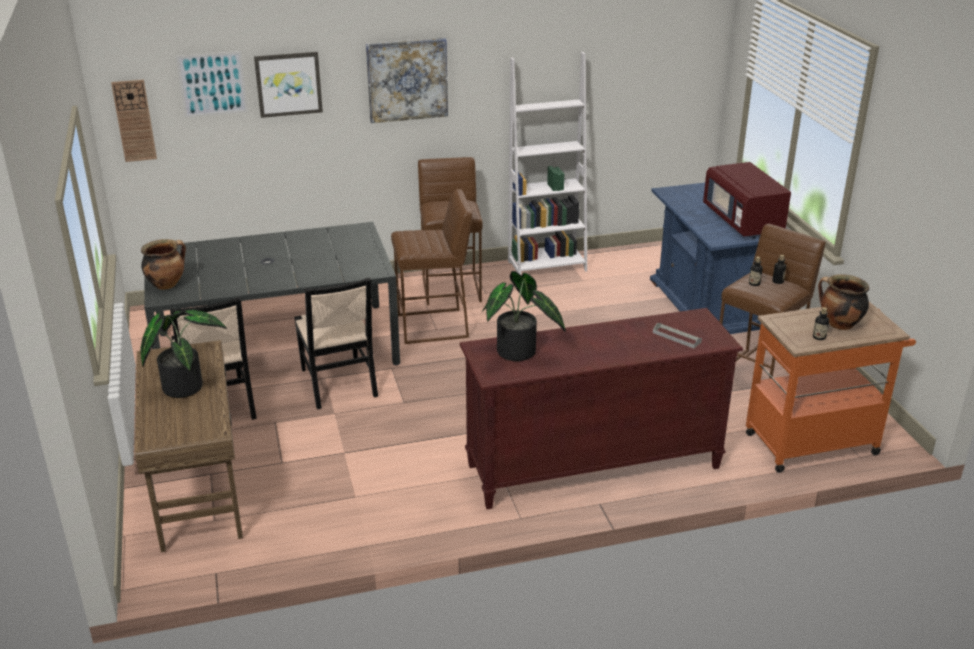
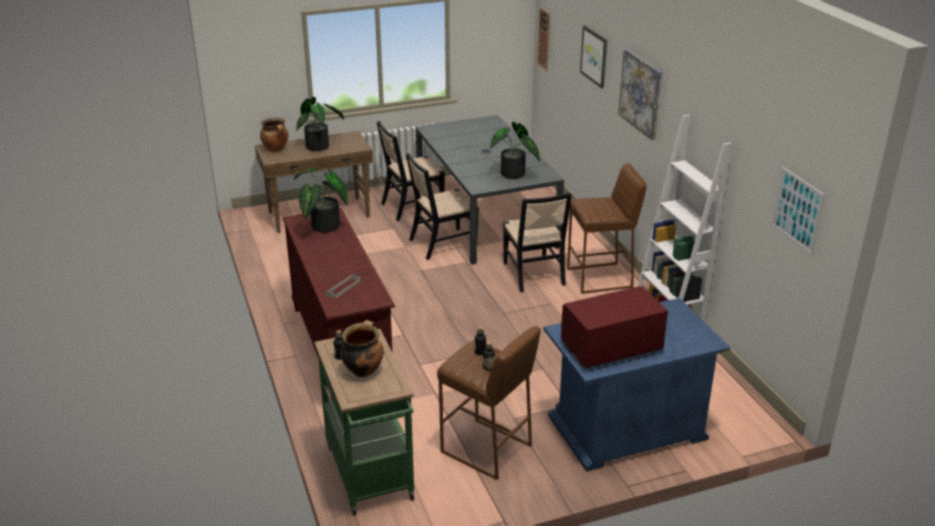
camera: 85 degrees right, 0 degrees up
cooking pot [141,239,186,290] -> cooking pot moved to [260,118,289,152]
picture [176,51,248,117] -> picture moved to [771,167,825,255]
brown stool [391,189,472,344] -> chair [503,193,571,292]
orange cart [746,302,916,473] -> green cart [314,329,414,515]
none -> potted plant [490,122,540,179]

